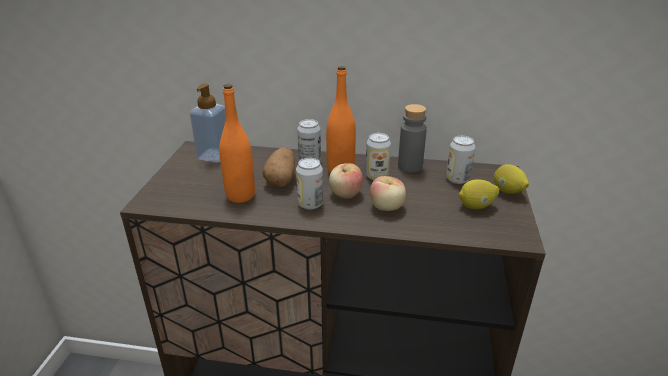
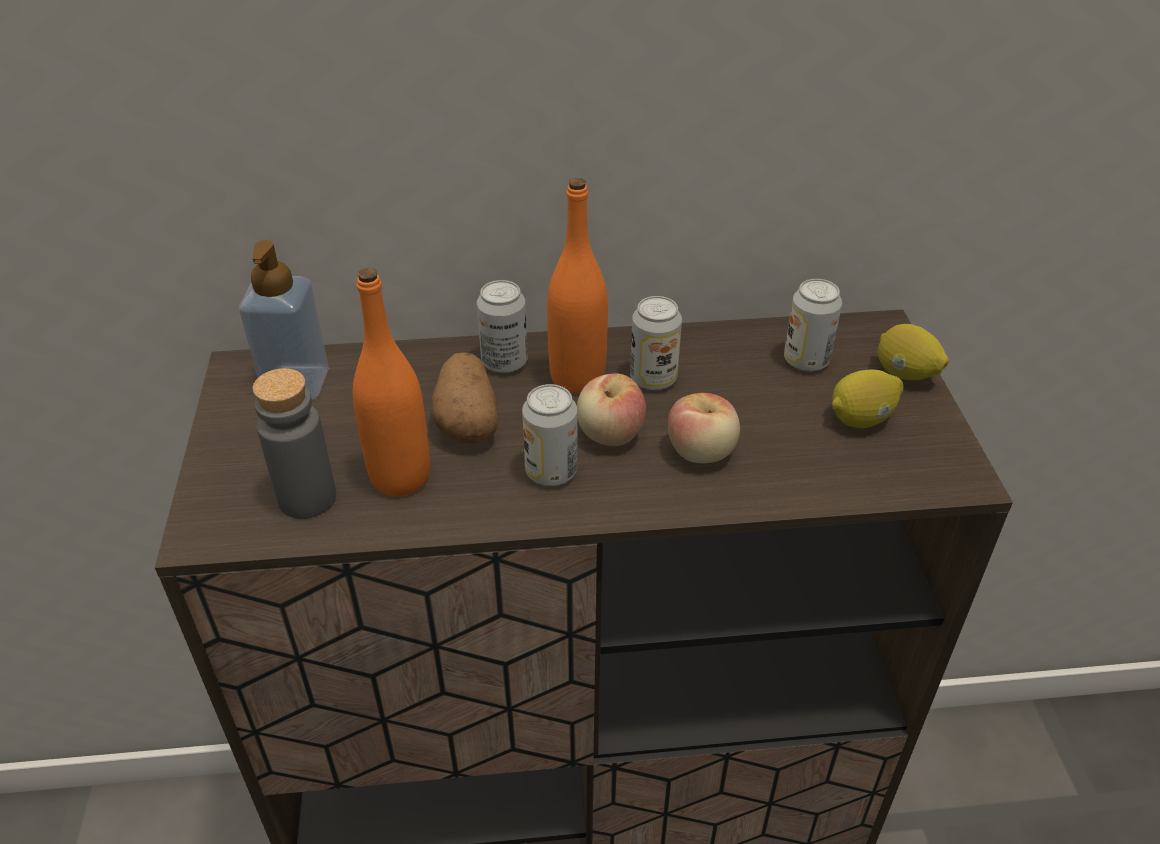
camera: 15 degrees left, 10 degrees up
grey bottle [398,104,427,173] -> grey bottle moved to [253,368,336,519]

